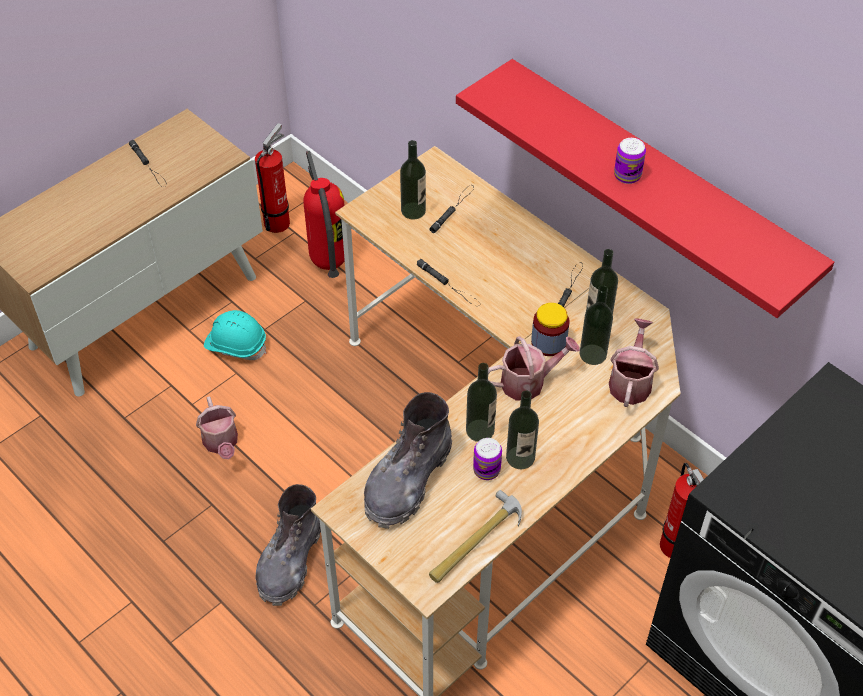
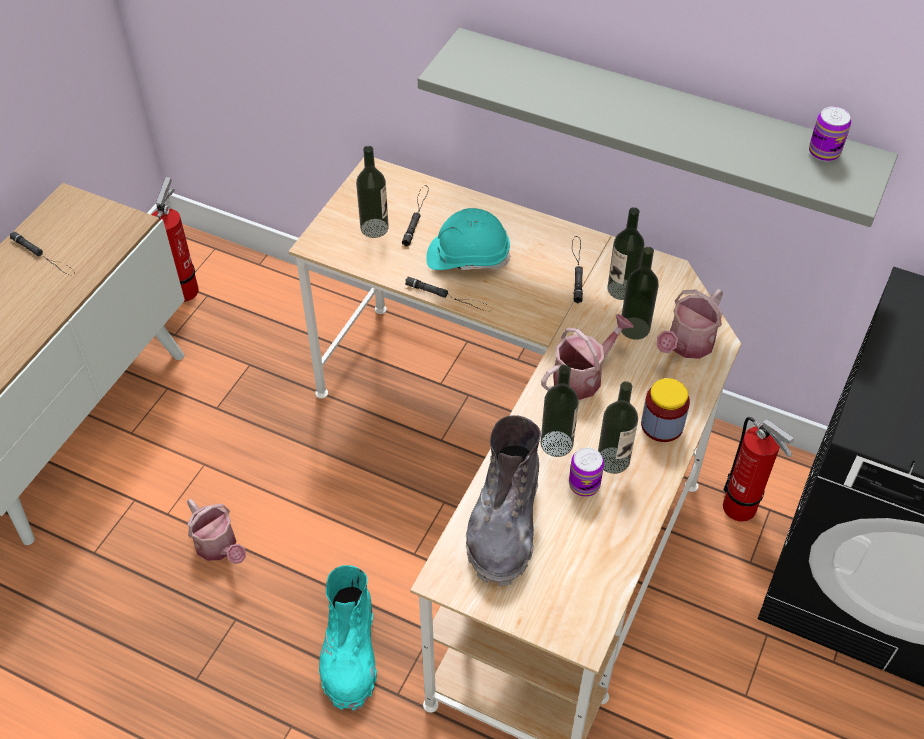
camera: 20 degrees left, 0 degrees up
turquoise hard hat [204,310,267,360] -> turquoise hard hat moved to [426,208,511,271]
grey boot [255,484,321,606] -> turquoise boot [319,565,377,711]
fire extinguisher [303,151,345,278] -> none
hammer [429,490,522,583] -> none
red shelf [456,59,834,318] -> grey shelf [418,28,898,227]
jar [531,303,570,356] -> jar moved to [641,378,690,442]
watering can [609,318,659,407] -> watering can turned 135 degrees counterclockwise [656,289,723,359]
can [614,138,646,184] -> can moved to [809,107,851,162]

